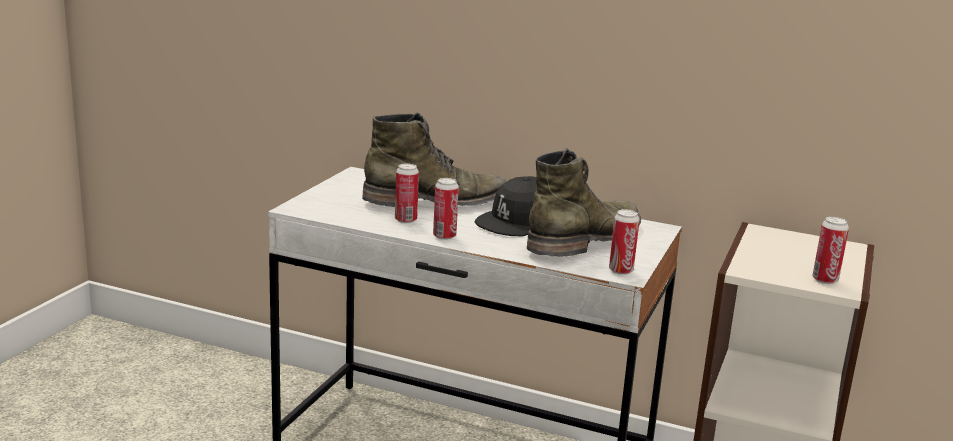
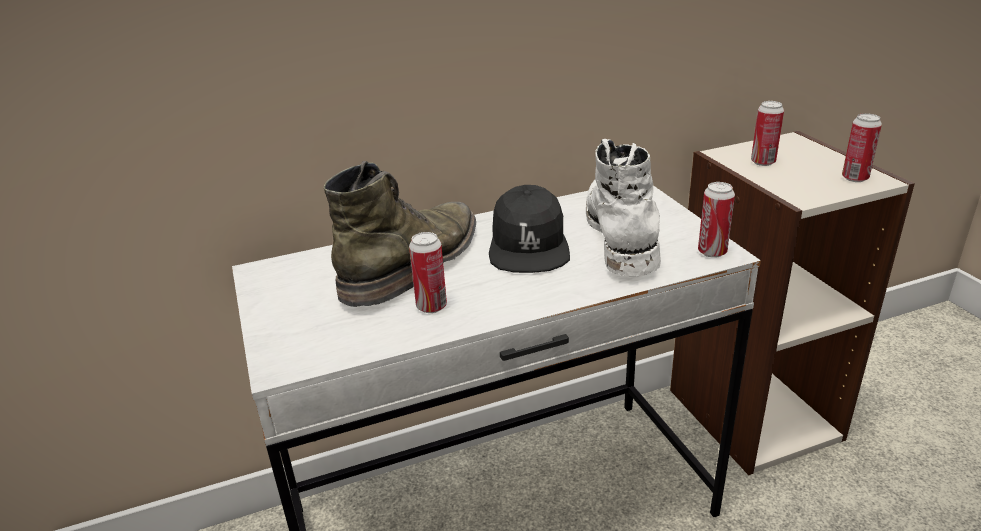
camera: 40 degrees left, 10 degrees up
can [433,178,459,240] -> can moved to [751,101,784,166]
green boot [527,148,641,257] -> white boot [586,139,661,276]

